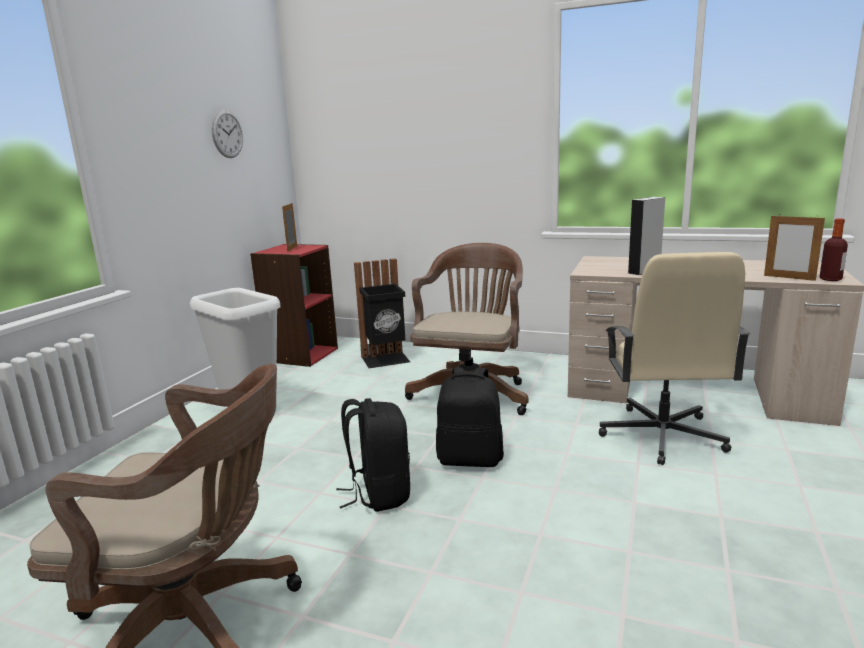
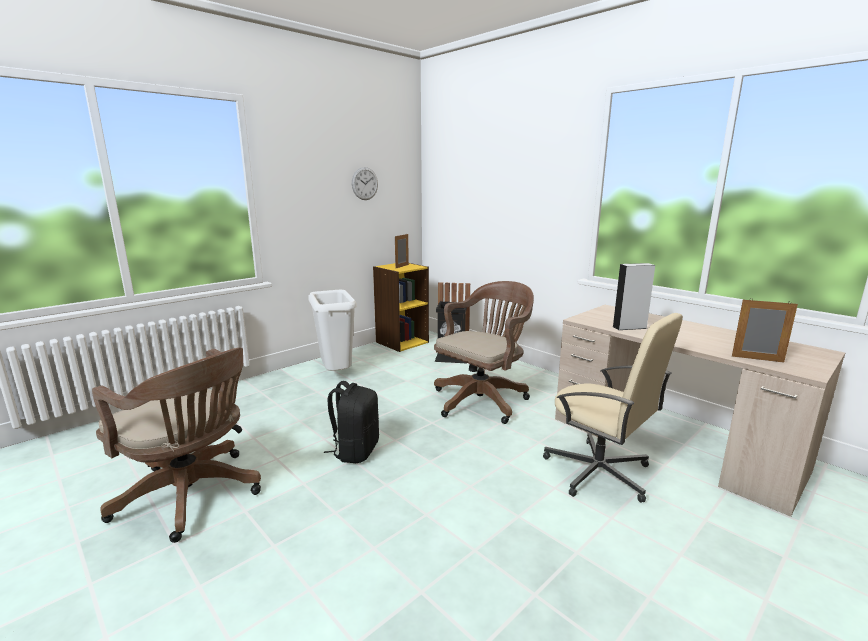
camera: 25 degrees right, 0 degrees up
red bookcase [250,244,338,367] -> yellow bookcase [373,263,429,352]
black backpack [436,367,504,467] -> none
beige office chair [599,252,751,465] -> beige office chair turned 75 degrees counterclockwise [543,313,683,503]
picture frame [764,215,825,281] -> picture frame turned 135 degrees clockwise [732,298,798,363]
bottle [819,219,848,281] -> none

